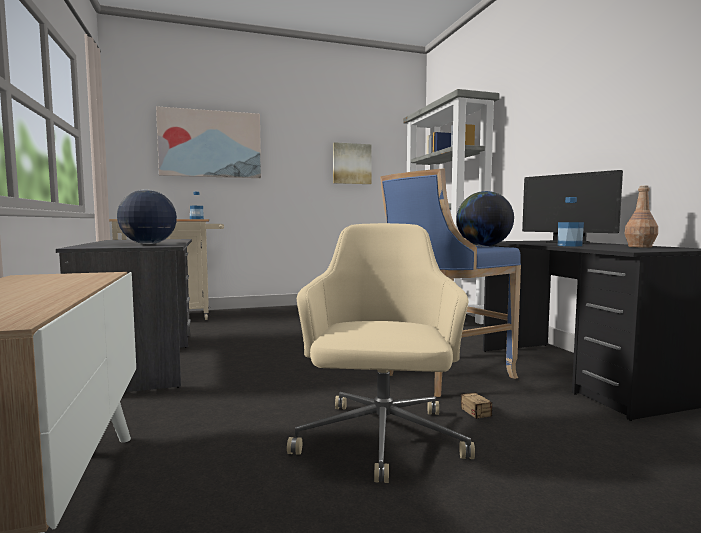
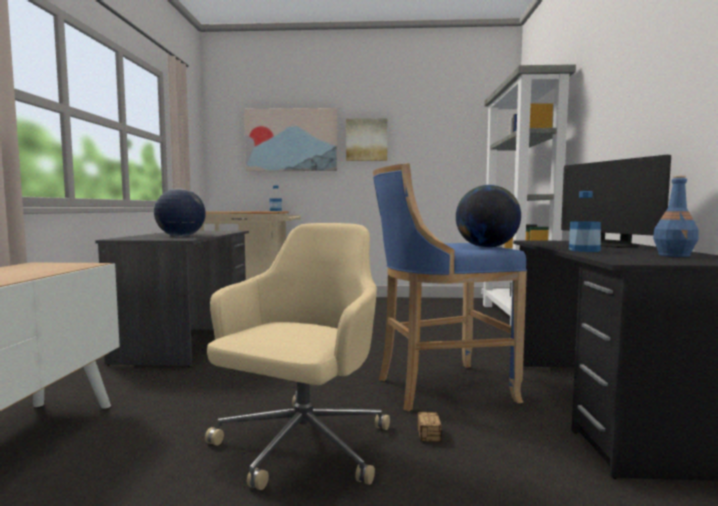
camera: 20 degrees right, 0 degrees up
picture [333,142,372,184] -> picture moved to [346,118,387,161]
brown bottle [624,185,658,248] -> blue bottle [653,175,699,257]

